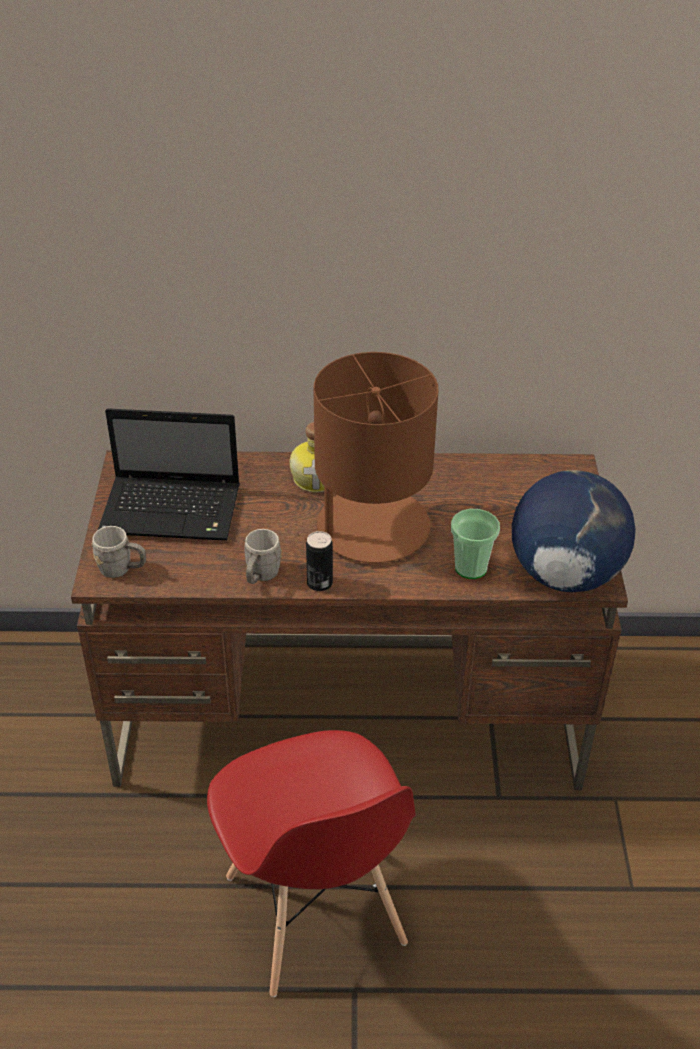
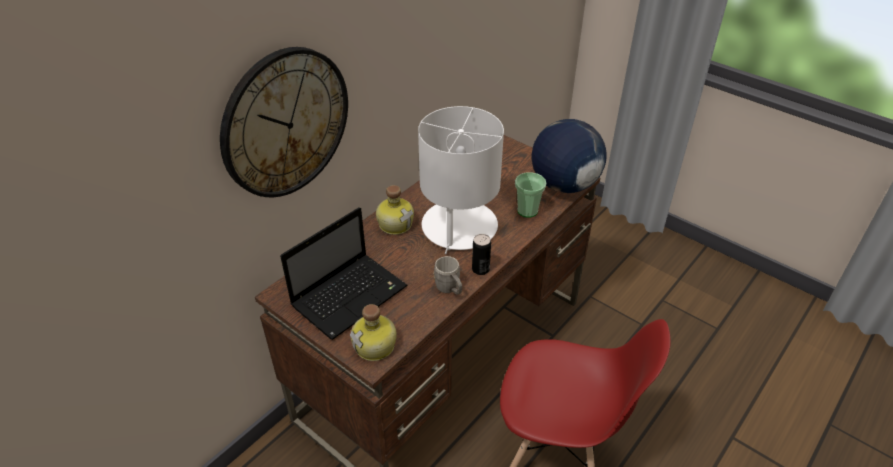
camera: 50 degrees left, 0 degrees up
grey mug [92,526,146,578] -> bottle [350,304,397,361]
brown table lamp [305,352,438,563] -> white table lamp [418,106,504,254]
none -> wall clock [220,47,348,197]

